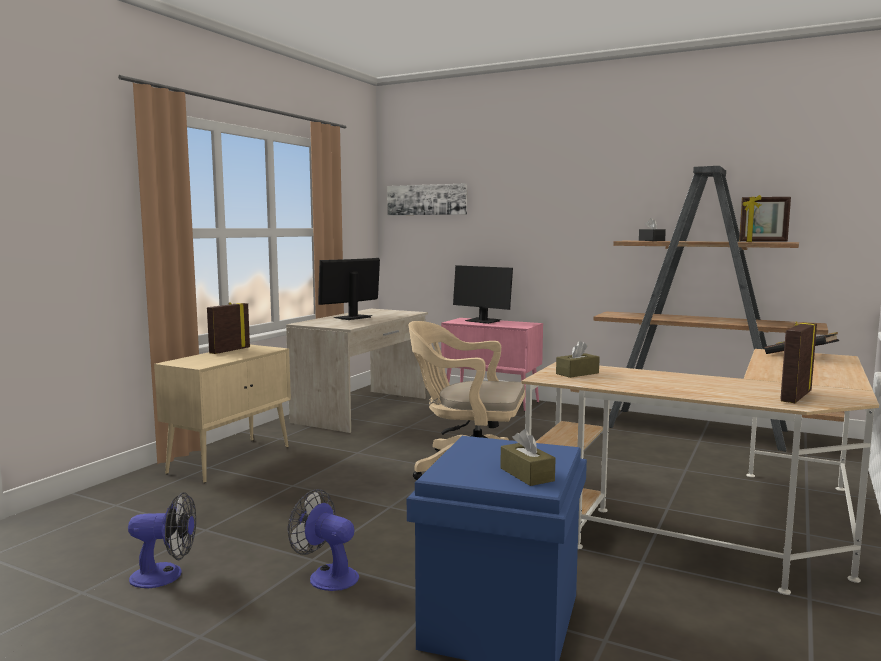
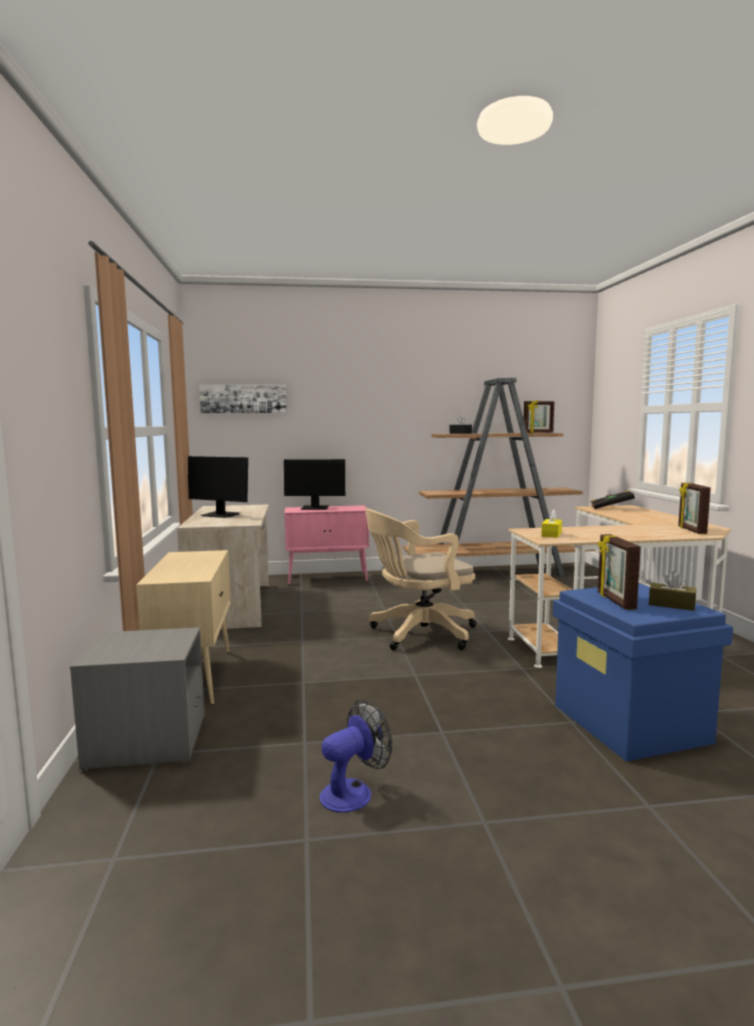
camera: 35 degrees left, 0 degrees up
picture frame [207,302,250,354] -> picture frame moved to [598,534,641,610]
fan [288,489,359,591] -> none
monitor [318,258,380,320] -> monitor turned 75 degrees counterclockwise [188,456,248,518]
brown tissue box [556,341,600,378] -> yellow tissue box [541,509,562,538]
none -> grey nightstand [70,627,205,771]

